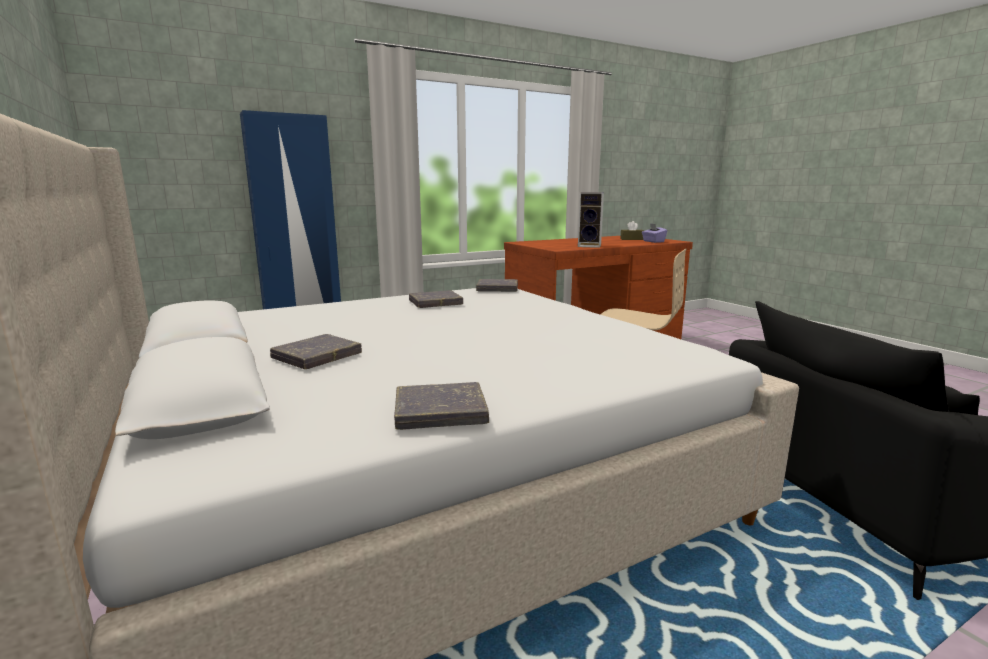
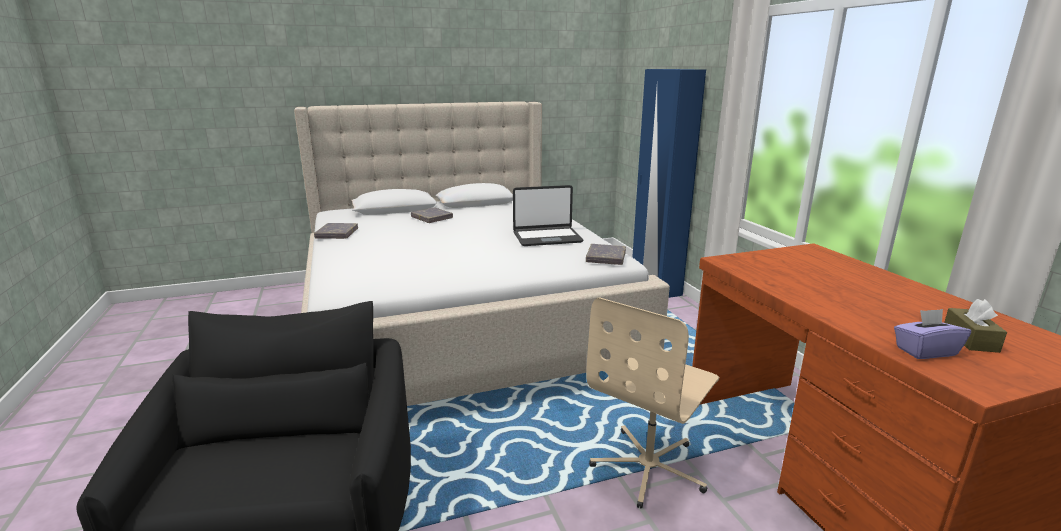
camera: 100 degrees right, 5 degrees up
grey book [409,290,463,308] -> laptop [513,185,584,246]
speaker [578,192,604,248] -> none

